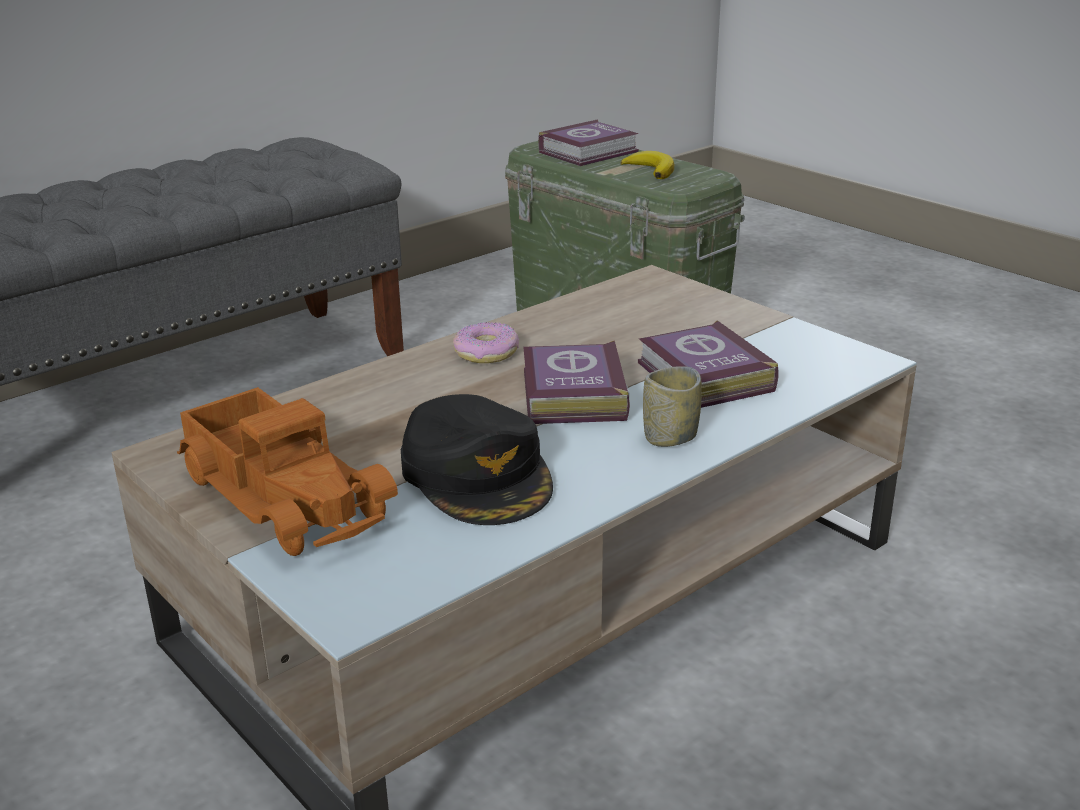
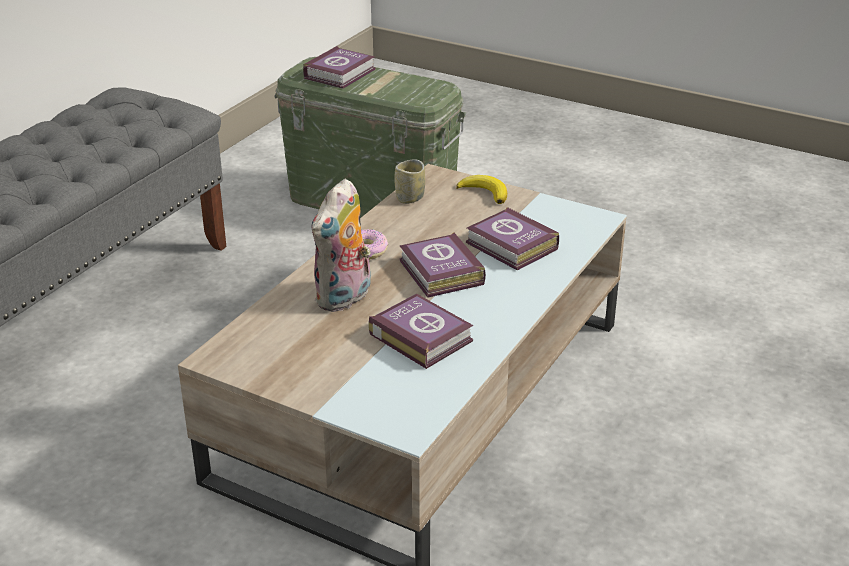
camera: 20 degrees left, 5 degrees up
toy truck [177,387,398,556] -> none
black cap [401,394,553,525] -> book [368,294,474,369]
banana [620,151,674,179] -> banana moved to [456,175,507,204]
cup [643,366,702,447] -> cup moved to [394,159,425,204]
none -> plush toy [312,179,371,312]

